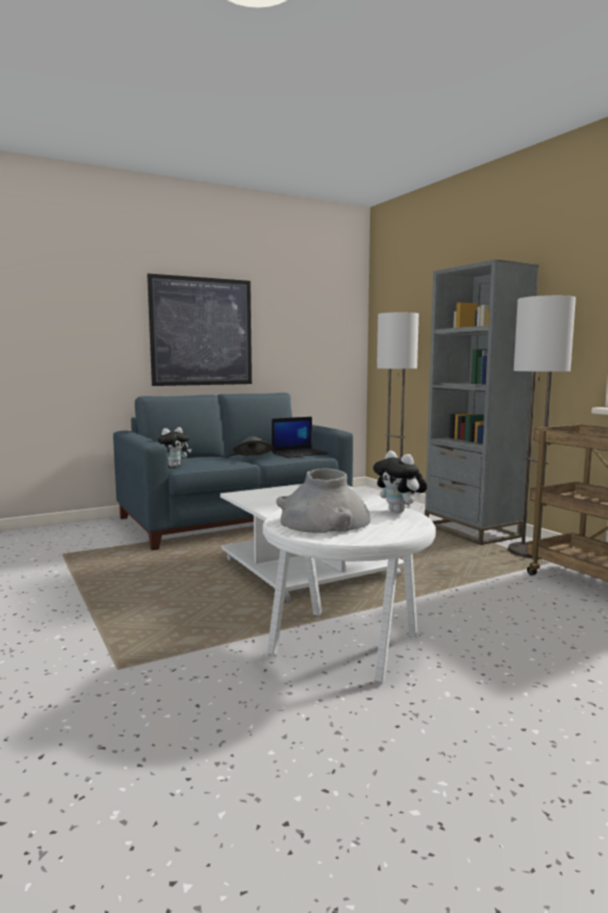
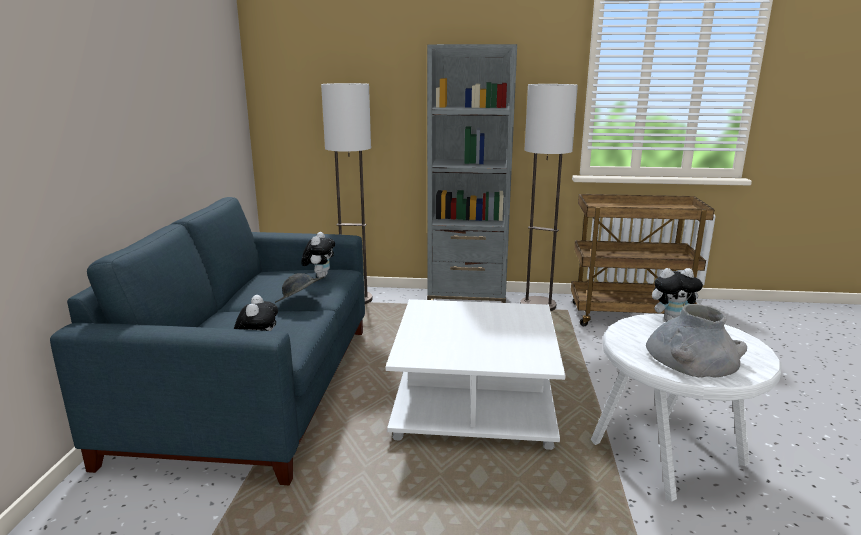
camera: 55 degrees left, 10 degrees up
picture [147,274,252,386] -> none
laptop [272,417,329,458] -> plush toy [301,232,335,278]

